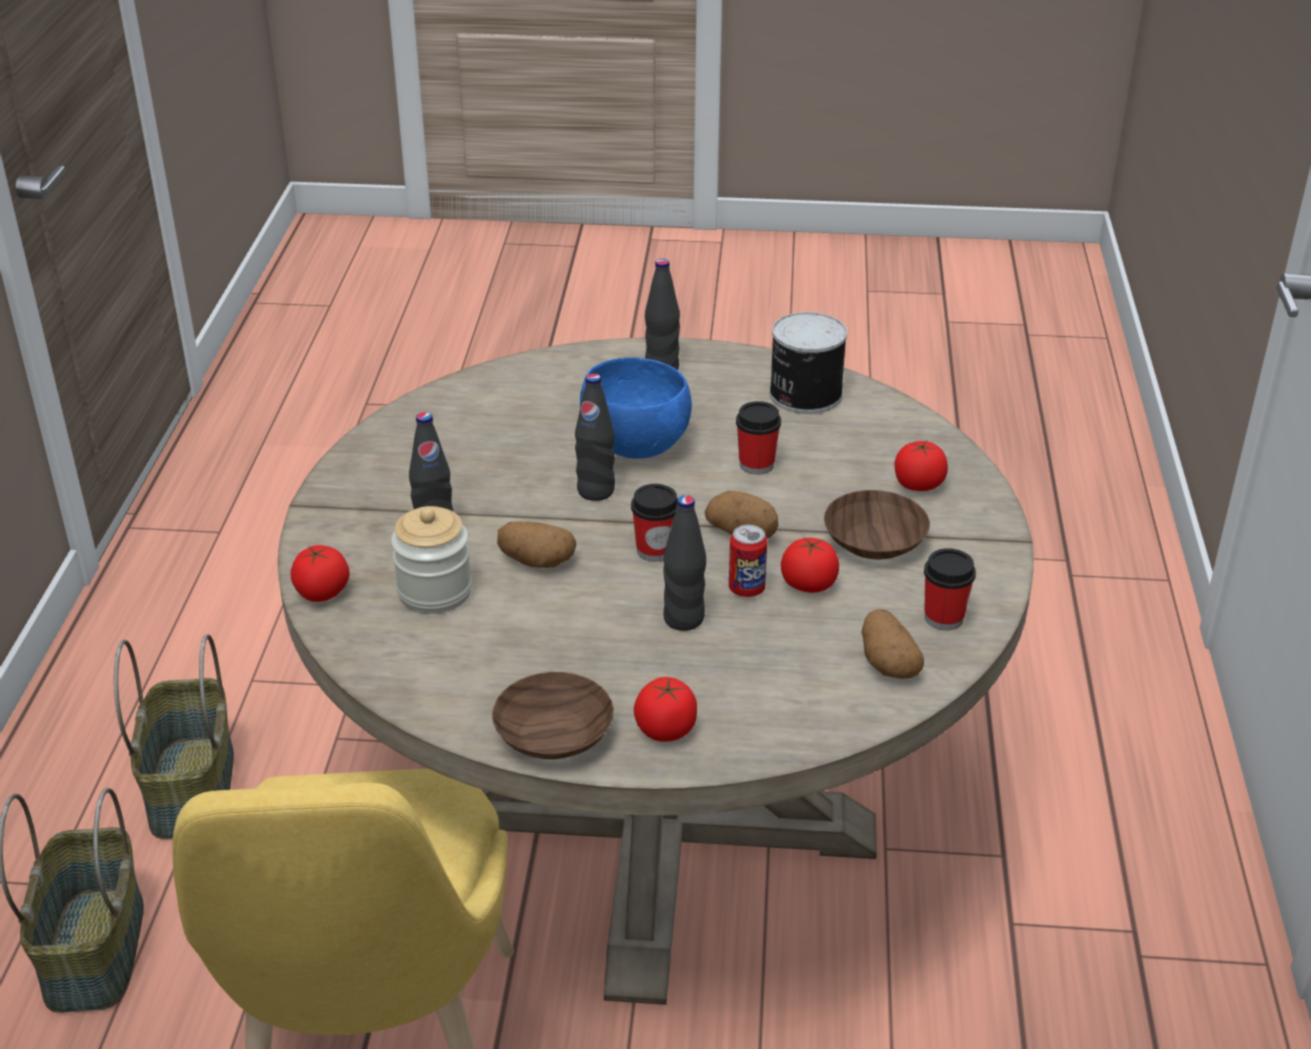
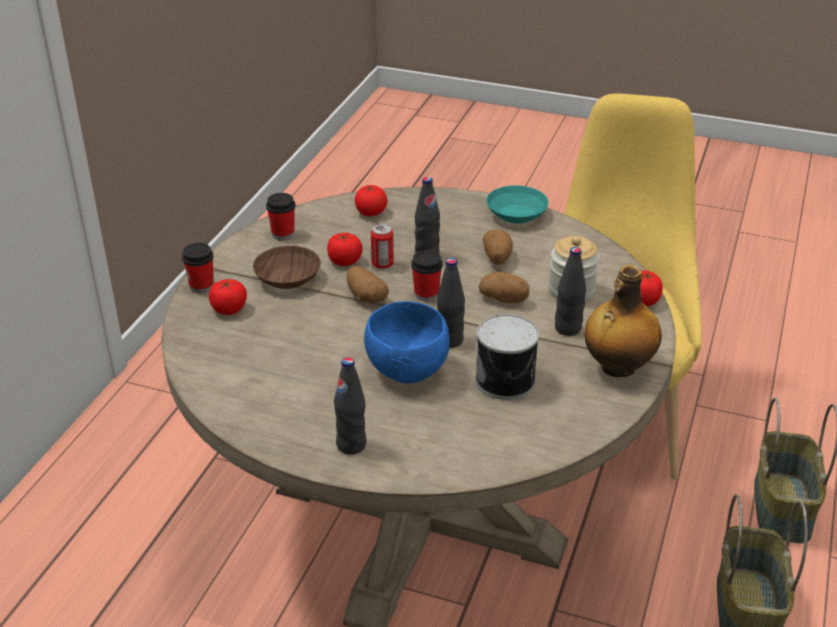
camera: 165 degrees left, 0 degrees up
brown bowl [492,672,614,759] -> turquoise bowl [486,185,549,224]
tomato [634,677,697,742] -> tomato moved to [355,184,387,216]
cup [736,401,781,475] -> cup moved to [182,243,214,293]
can [769,312,847,414] -> can moved to [475,314,539,400]
potato [862,609,924,679] -> potato moved to [483,229,513,265]
none -> bottle [584,265,662,377]

